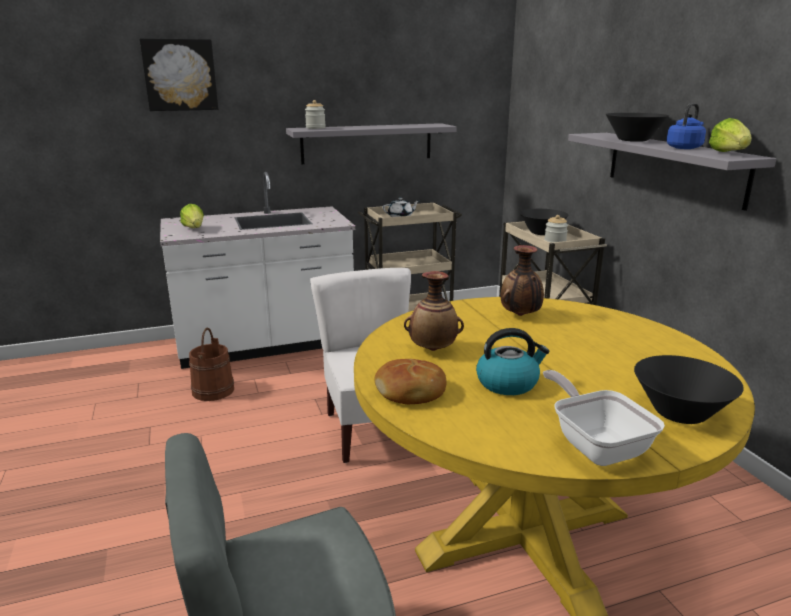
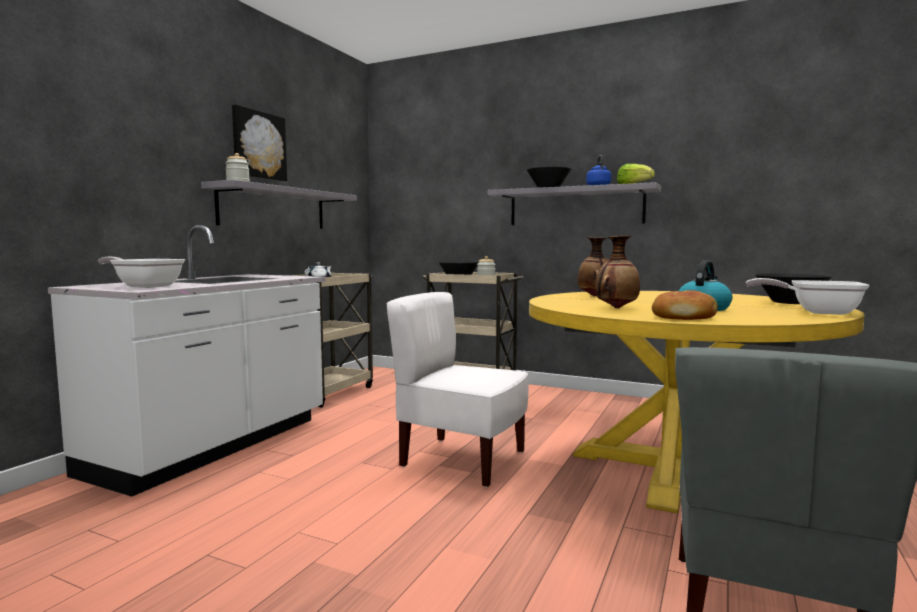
camera: 45 degrees left, 15 degrees down
picture [140,38,218,111] -> picture moved to [232,105,287,181]
lettuce [180,204,204,228] -> frying pan [98,257,185,288]
brown bucket [189,328,234,401] -> none

